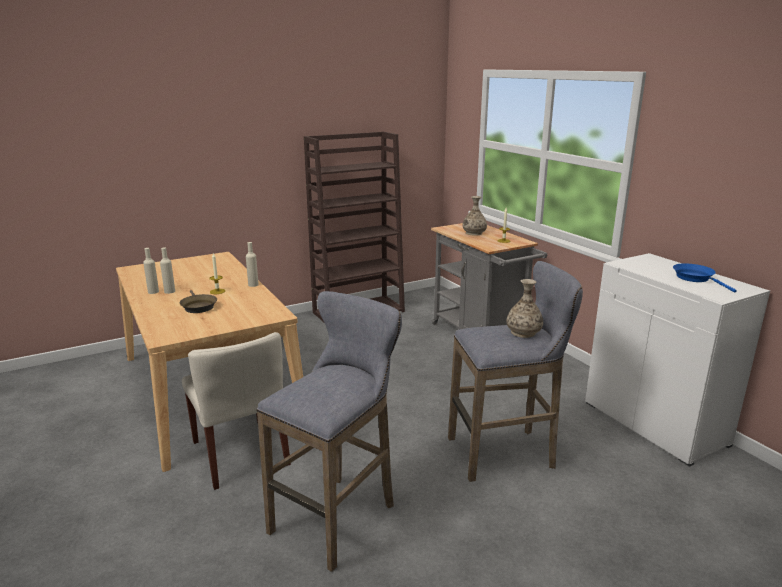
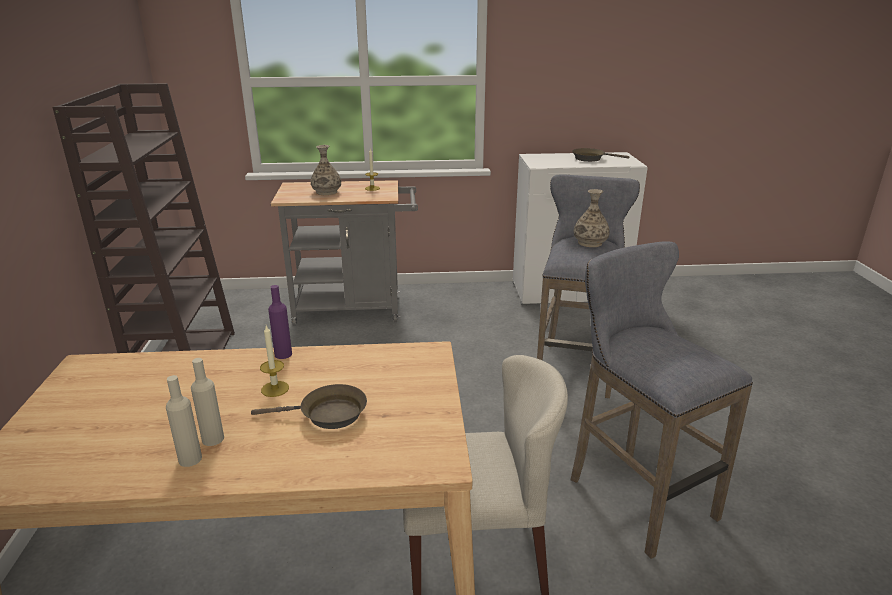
camera: 65 degrees left, 5 degrees up
beige bottle [246,242,259,287] -> purple bottle [268,285,292,359]
blue frying pan [673,263,737,293] -> brown frying pan [572,148,629,162]

